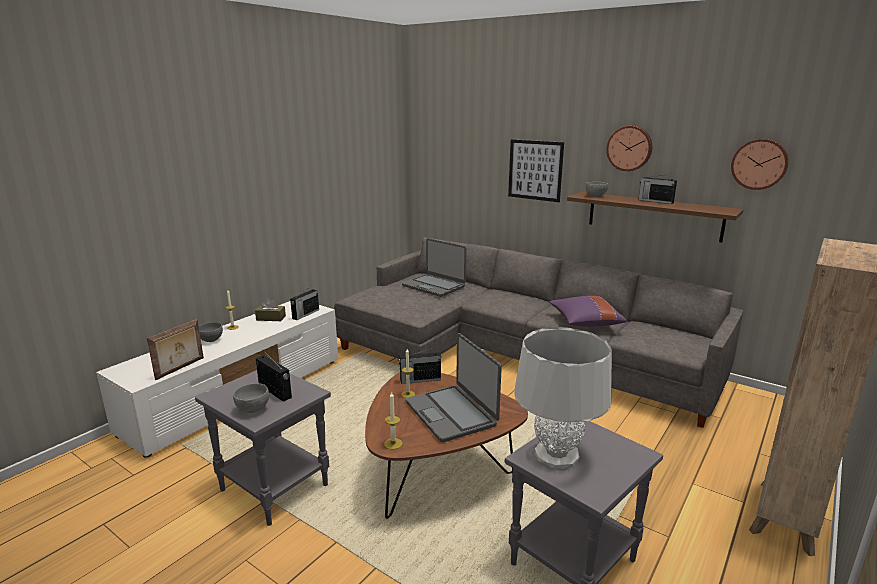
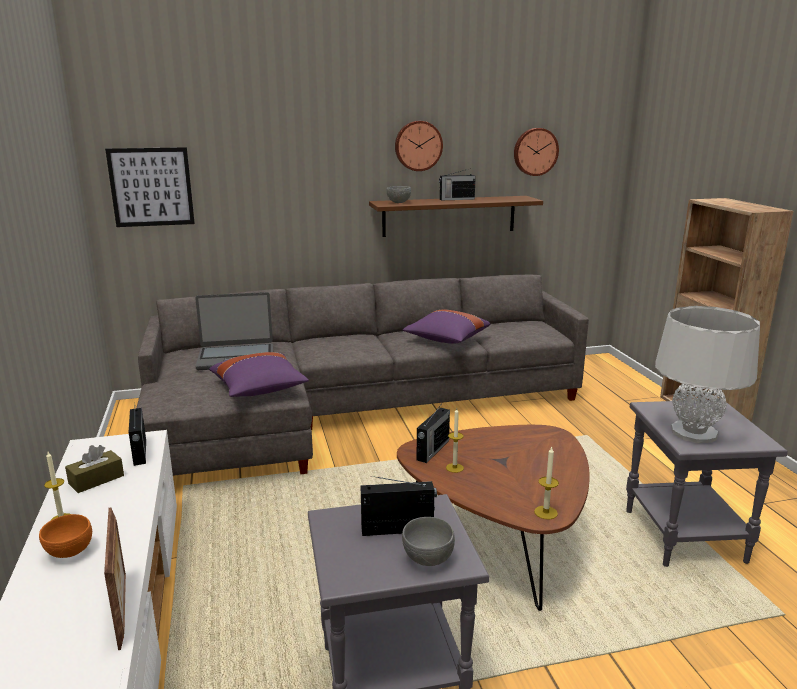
camera: 50 degrees left, 0 degrees up
grey bowl [199,322,223,342] -> orange bowl [39,514,92,558]
laptop [406,333,502,443] -> none
picture [508,139,564,202] -> picture moved to [105,147,195,227]
none -> purple pillow [209,352,309,397]

